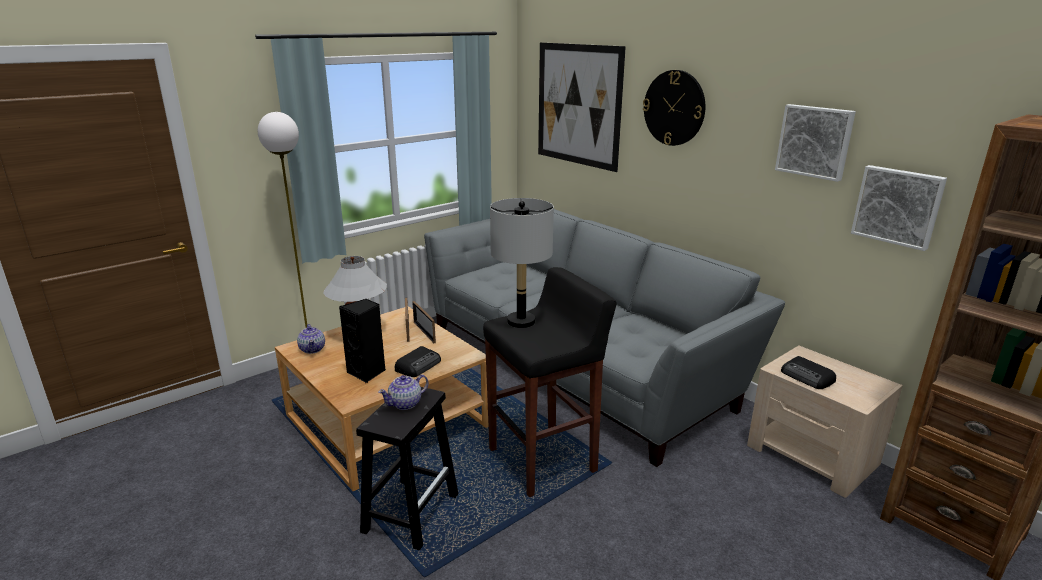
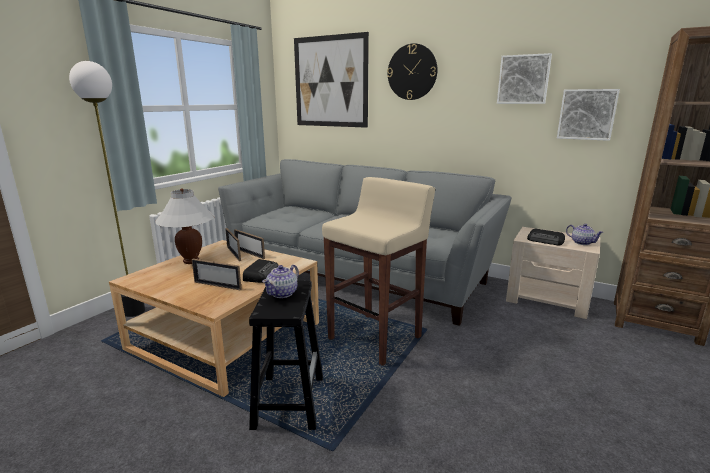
camera: 20 degrees left, 5 degrees down
teapot [297,324,325,354] -> teapot moved to [566,224,604,245]
black speaker [339,299,385,383] -> picture frame [192,259,242,290]
black stool [483,267,617,497] -> beige stool [322,177,435,366]
grey table lamp [490,198,554,328] -> none

